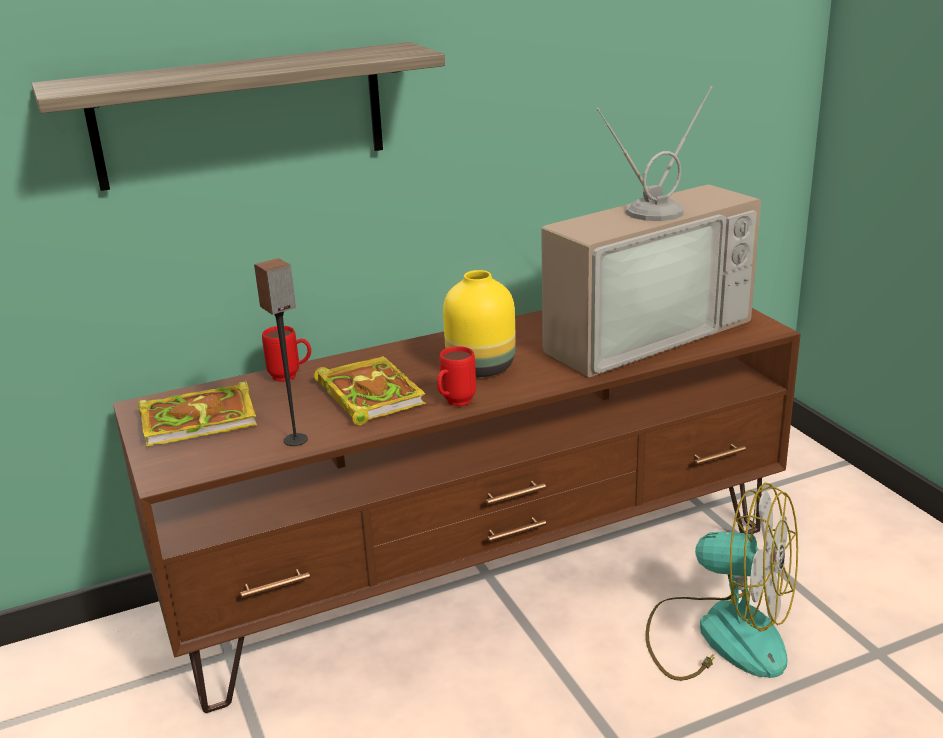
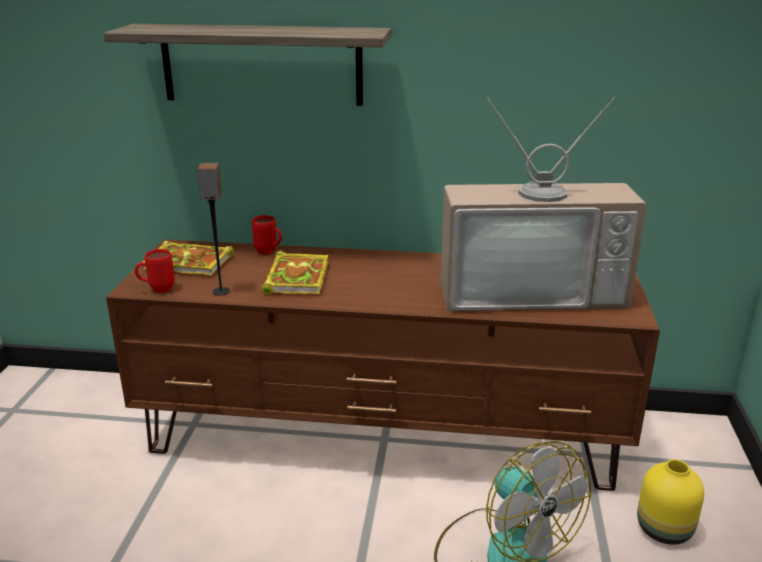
camera: 30 degrees right, 0 degrees up
red mug [437,346,476,406] -> red mug moved to [135,249,175,293]
yellow vase [443,270,516,377] -> yellow vase moved to [637,459,704,545]

